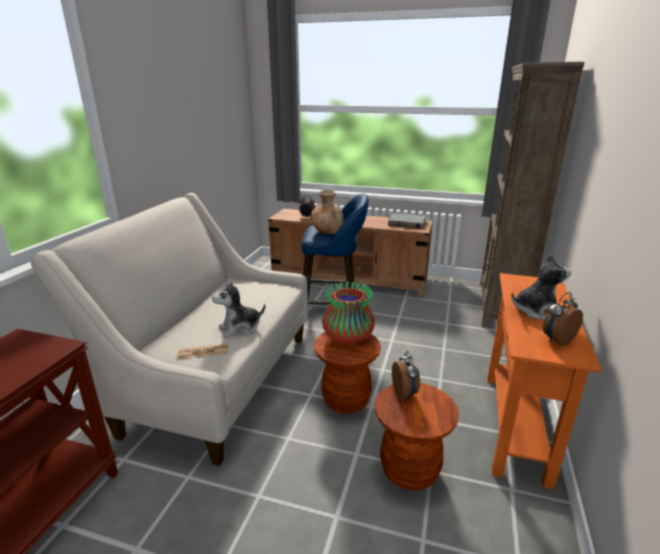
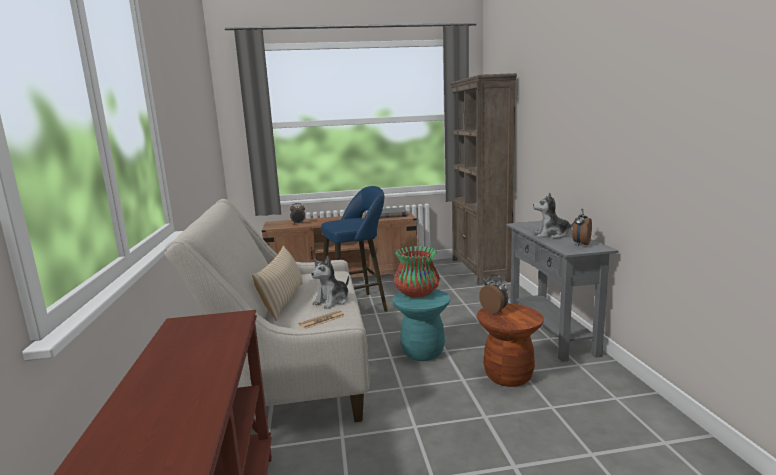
camera: 25 degrees left, 10 degrees down
brown vase [311,190,343,234] -> none
brown stool [314,332,381,414] -> turquoise stool [392,289,450,361]
orange console table [487,273,602,489] -> grey console table [506,221,619,362]
plush toy [511,254,571,319] -> plush toy turned 135 degrees counterclockwise [533,193,576,238]
none -> beige pillow [252,246,303,321]

